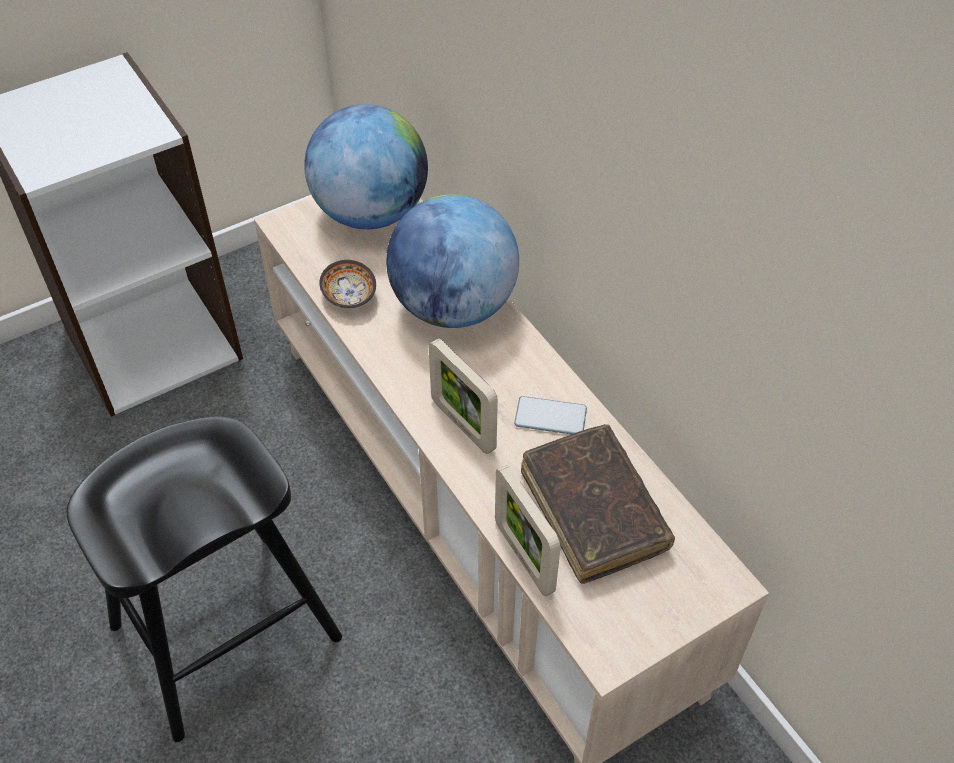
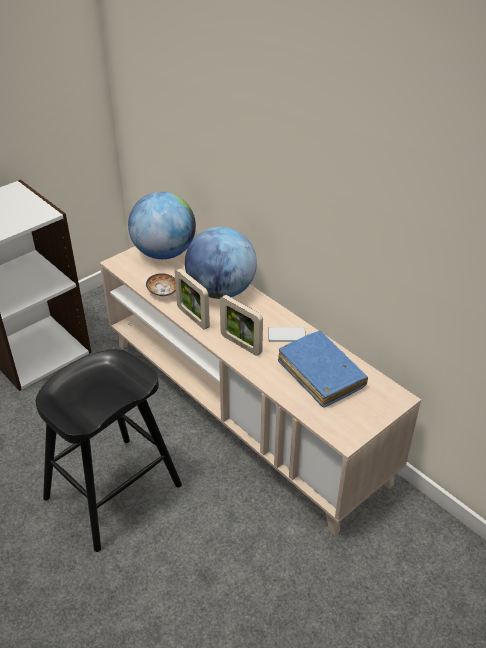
camera: 10 degrees left, 10 degrees down
picture frame [495,465,561,596] -> picture frame moved to [175,268,210,330]
brown book [521,424,675,584] -> blue book [278,331,368,408]

